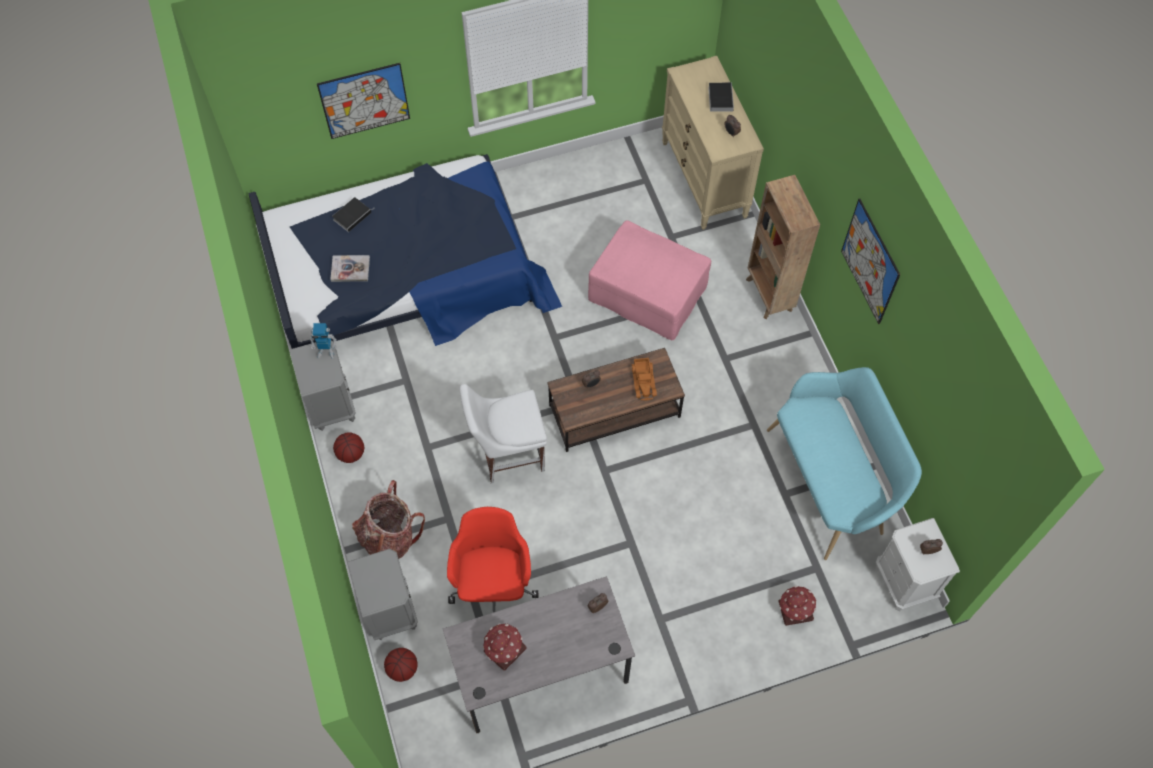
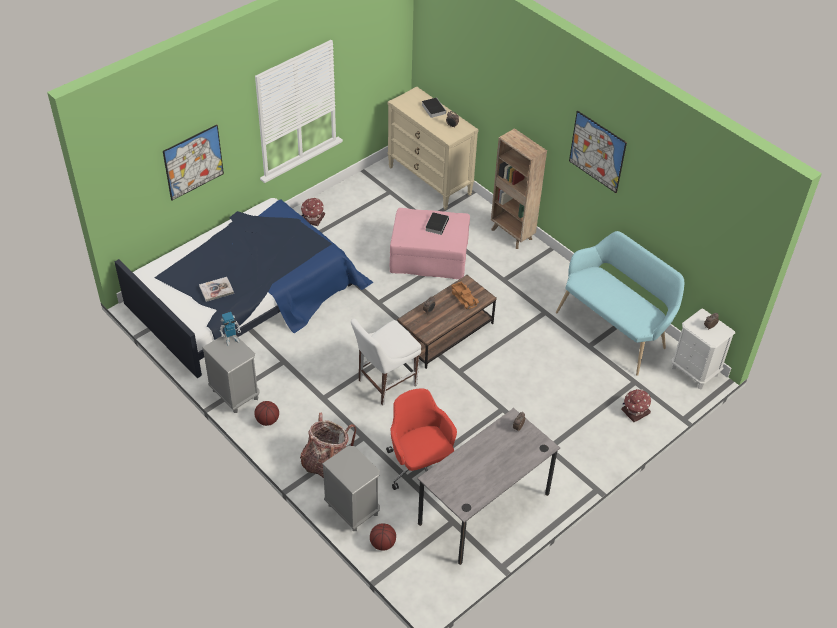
camera: 25 degrees left, 15 degrees down
book [332,197,373,232] -> book moved to [425,212,449,235]
toy house [483,623,527,671] -> toy house moved to [301,197,325,226]

